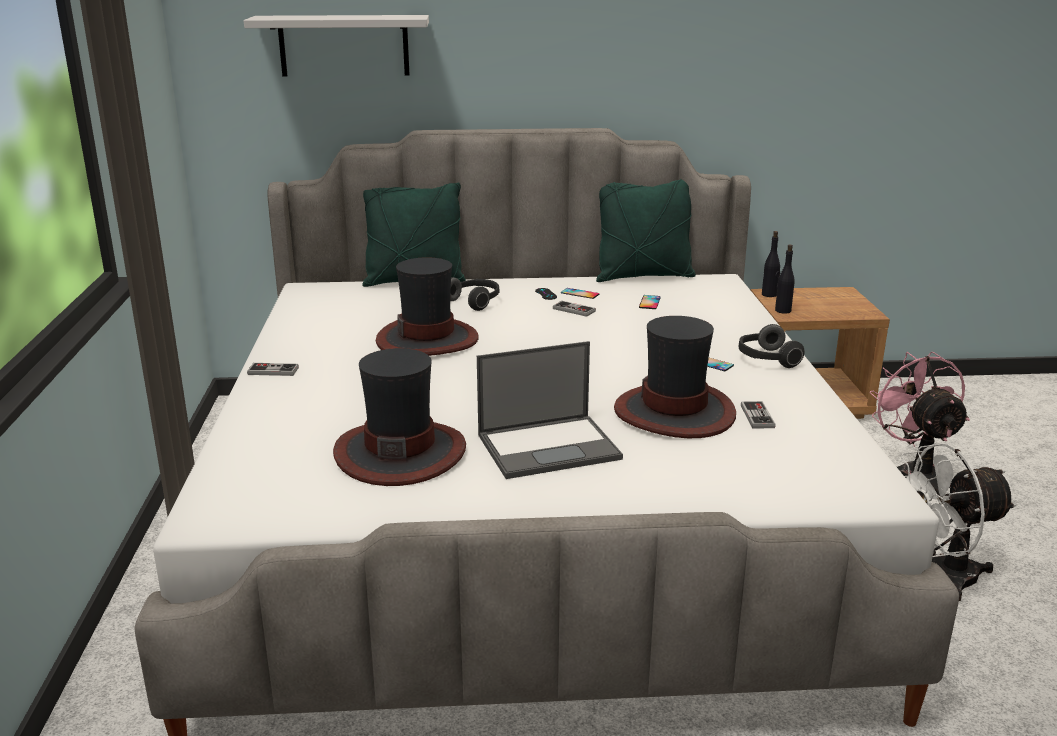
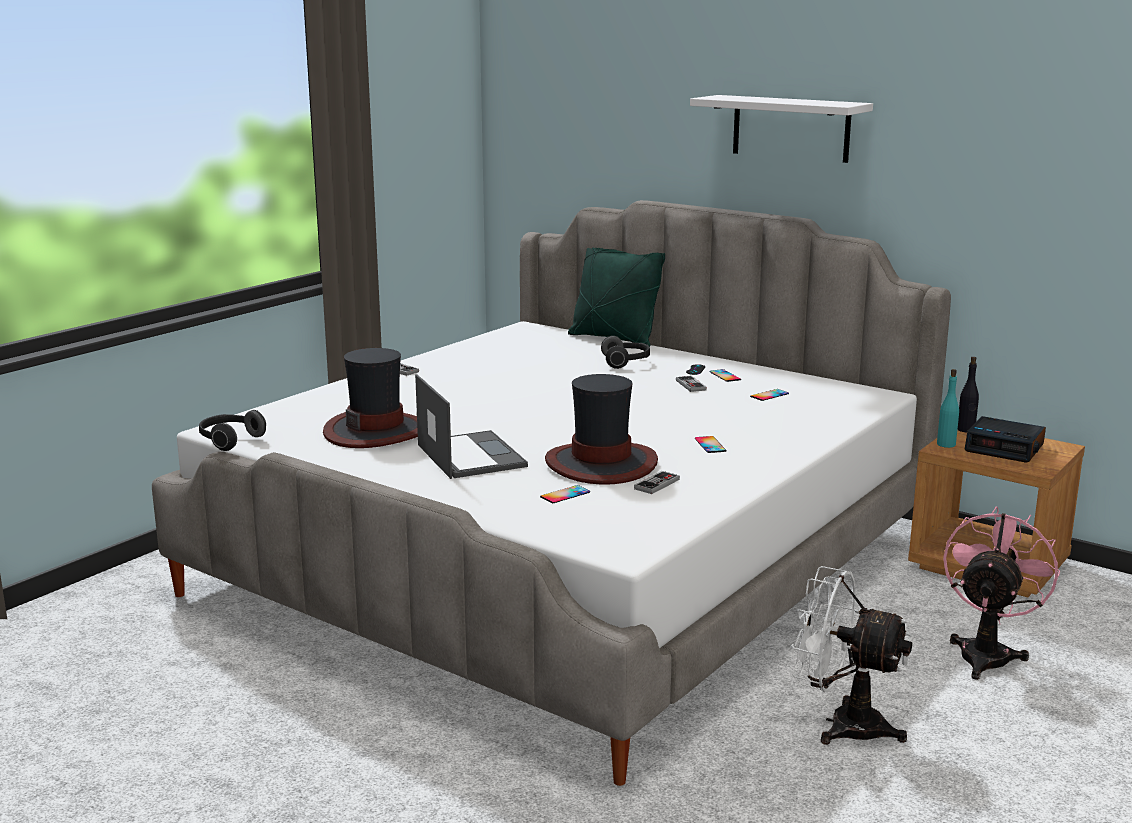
camera: 40 degrees right, 5 degrees down
white shelf [244,15,429,77] -> white shelf moved to [690,95,873,163]
hat [376,257,479,356] -> none
laptop [477,341,623,479] -> laptop turned 135 degrees counterclockwise [415,374,528,479]
green pillow [596,179,696,282] -> none
headphones [739,324,805,368] -> headphones moved to [199,410,266,451]
black bottle [775,245,795,314] -> turquoise bottle [937,369,959,448]
none -> phone [540,485,590,504]
none -> alarm clock [964,416,1046,463]

